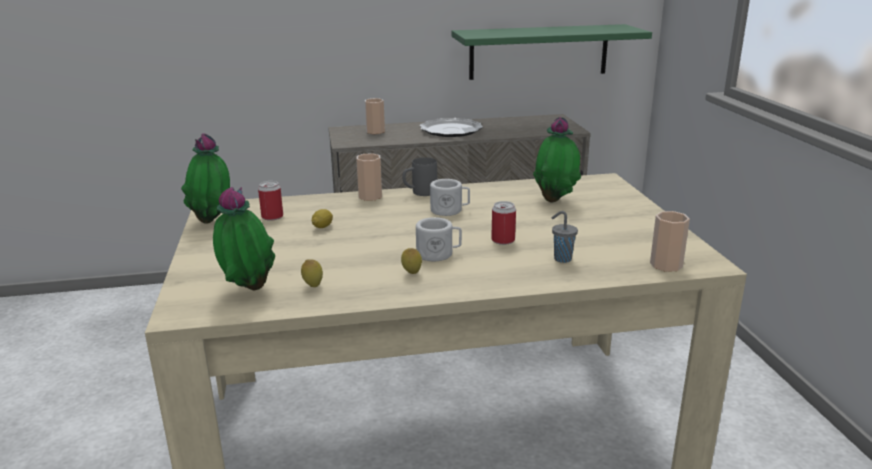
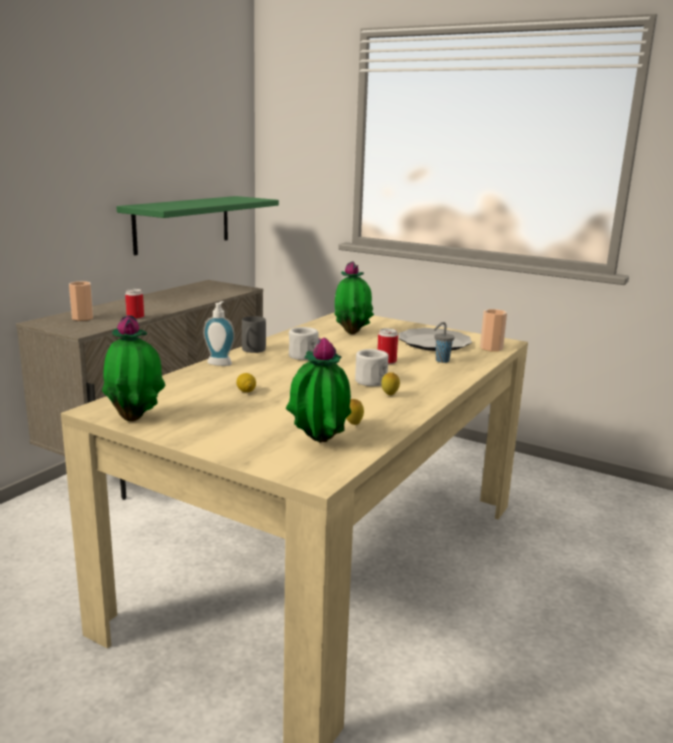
camera: 50 degrees left, 5 degrees down
can [258,181,283,221] -> can moved to [125,289,144,319]
cup [356,153,382,201] -> soap dispenser [203,301,235,366]
plate [420,118,483,137] -> plate moved to [398,328,472,351]

